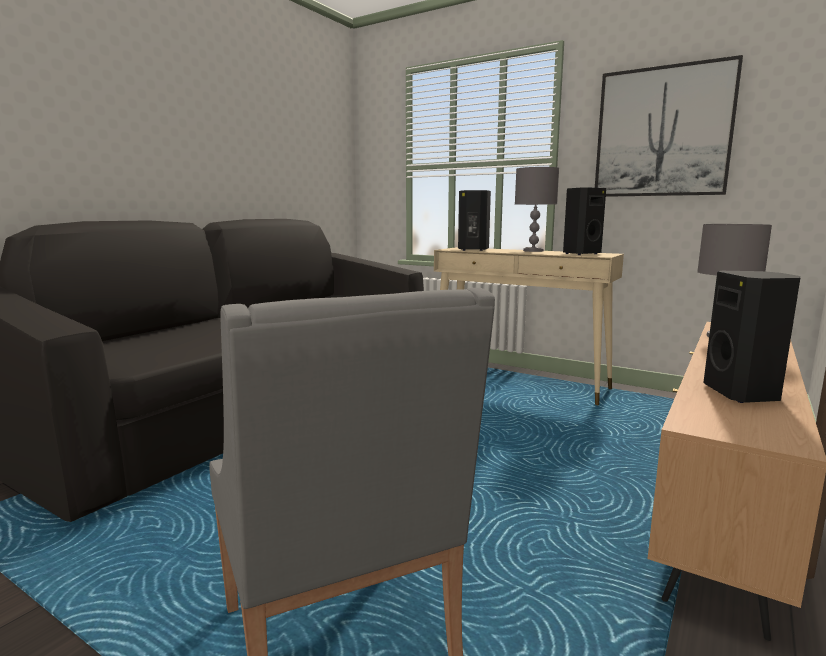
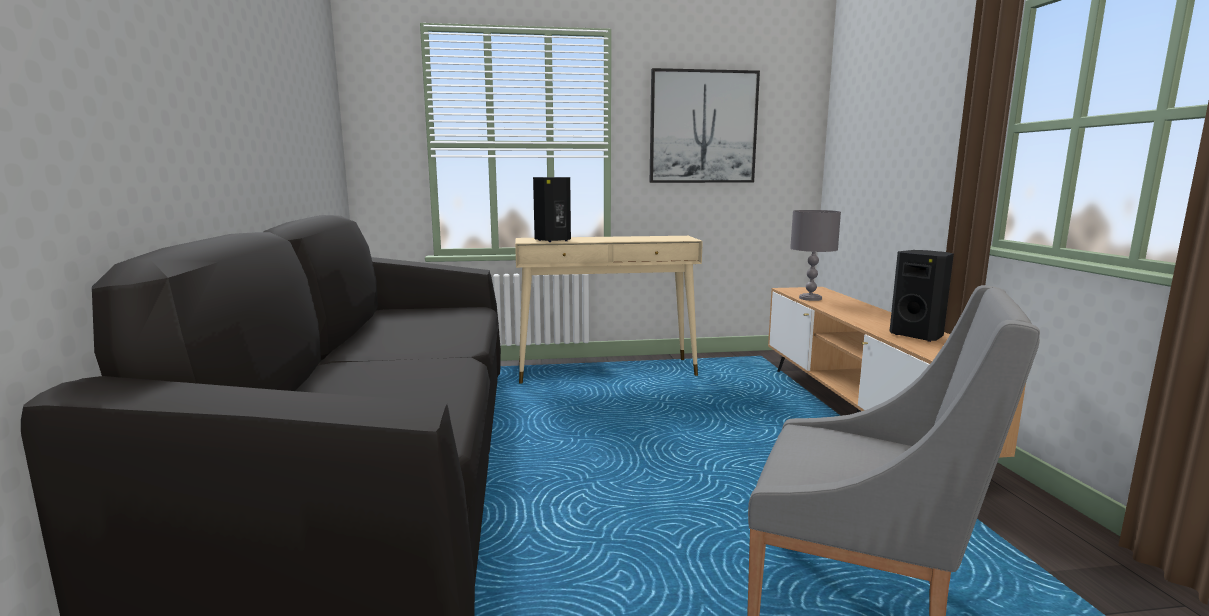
camera: 40 degrees left, 0 degrees up
grey table lamp [515,167,559,252] -> none
black speaker [563,187,606,255] -> none

